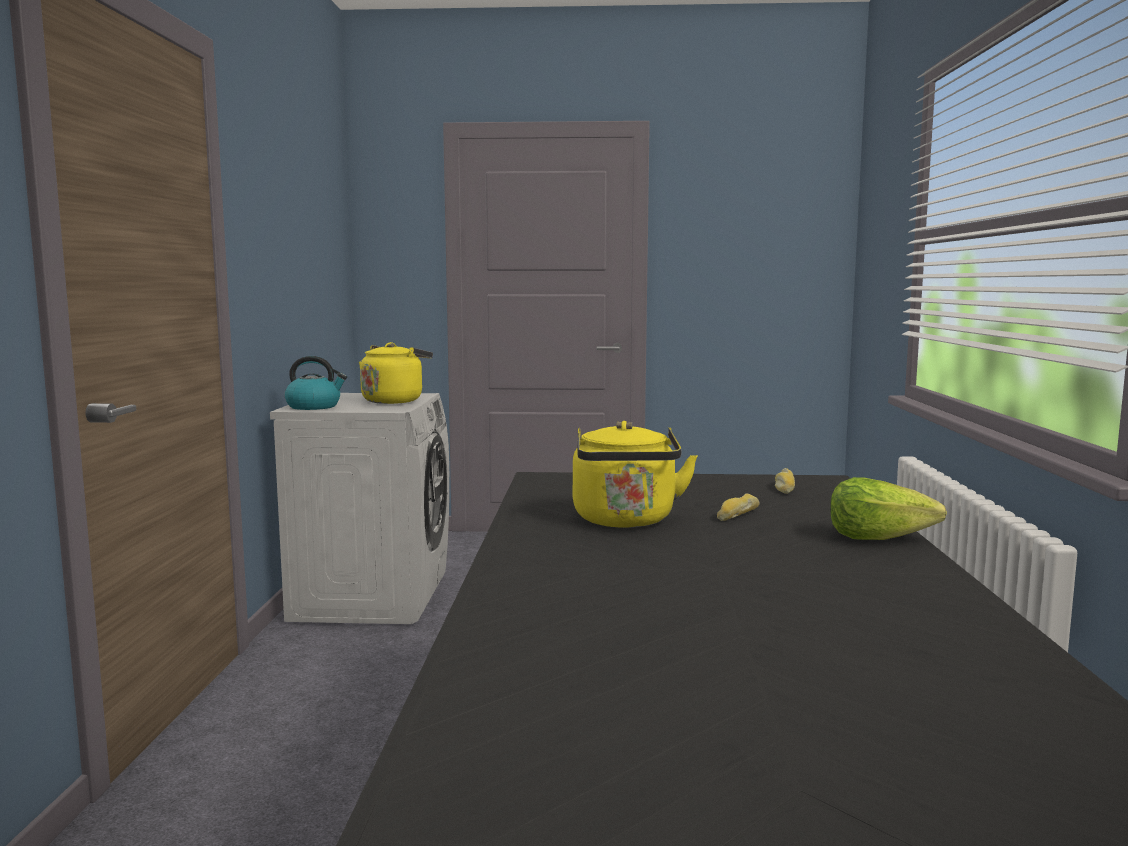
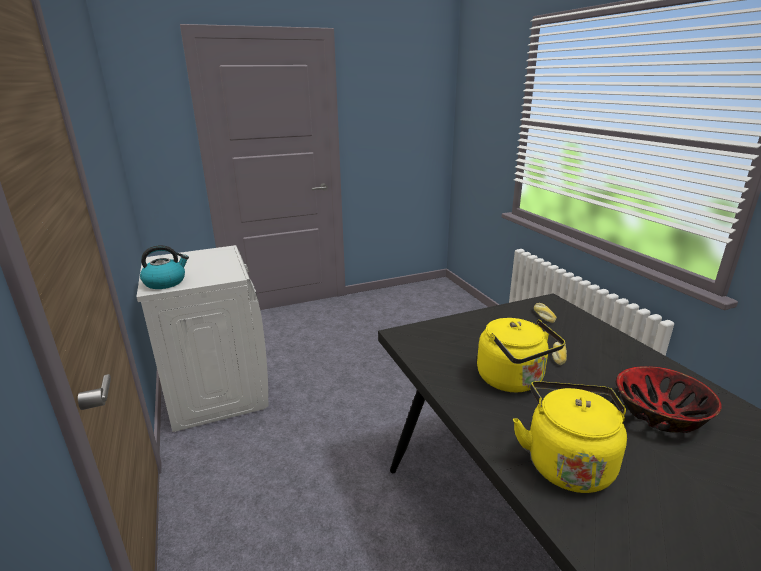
camera: 25 degrees left, 15 degrees up
yellow kettle [359,342,433,404] -> yellow kettle moved to [513,381,627,493]
lettuce [830,477,947,540] -> none
none -> bowl [616,366,722,433]

